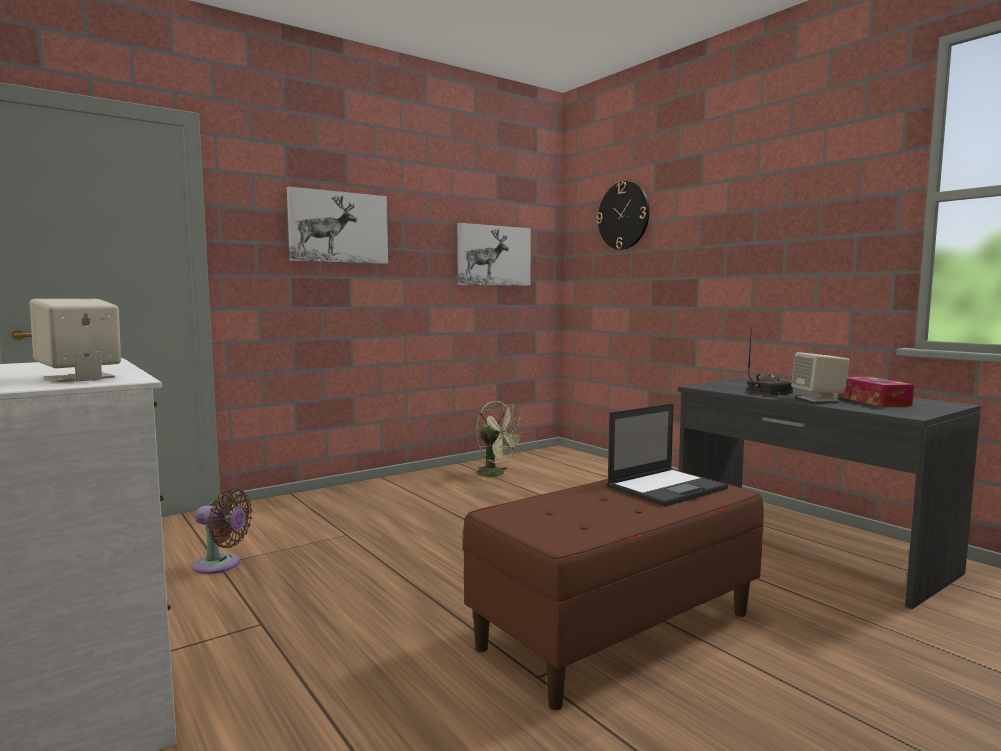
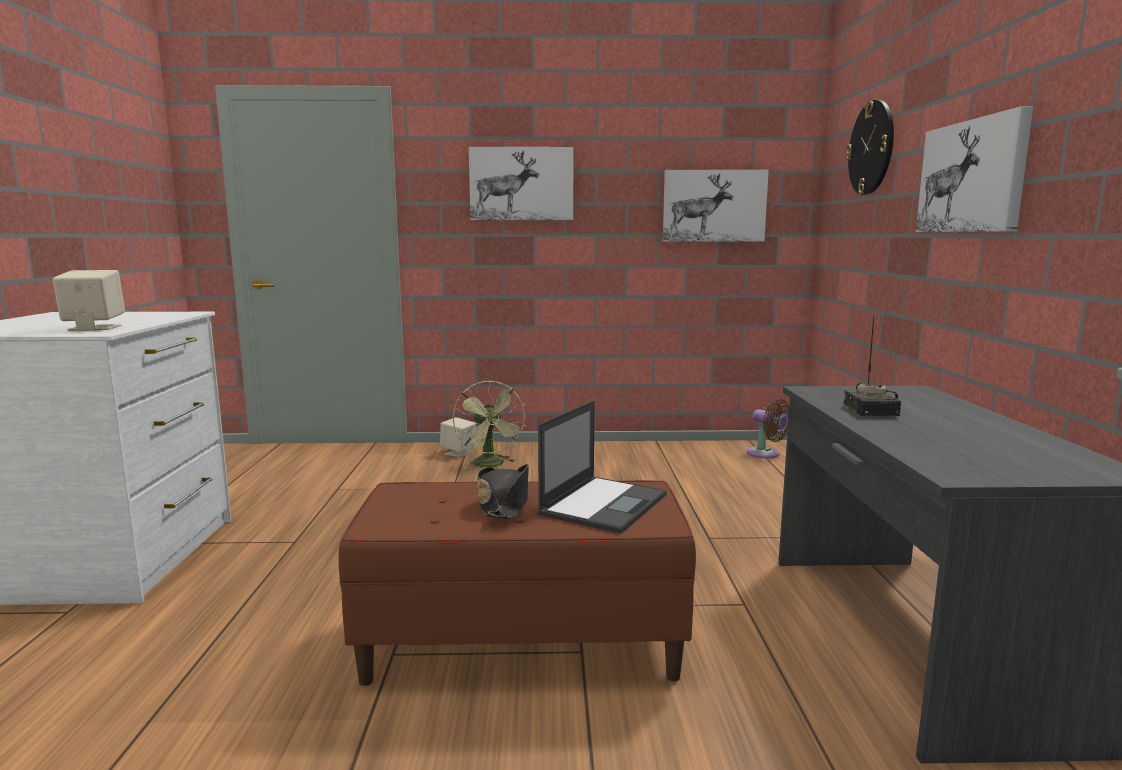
camera: 35 degrees right, 5 degrees up
brown fan [193,488,252,574] -> brown fan moved to [747,399,789,458]
green fan [476,401,524,480] -> green fan moved to [453,380,526,469]
laptop [607,403,728,506] -> laptop turned 60 degrees counterclockwise [537,400,667,534]
beige speaker [791,352,850,402] -> beige speaker moved to [440,417,476,457]
tissue box [840,377,914,407] -> none
none -> black hat [478,464,529,519]
none -> picture [916,106,1033,232]

